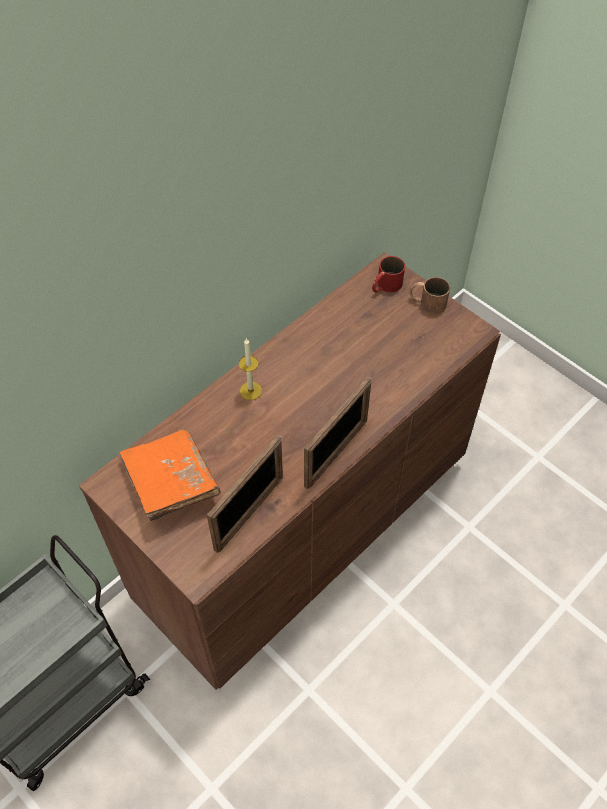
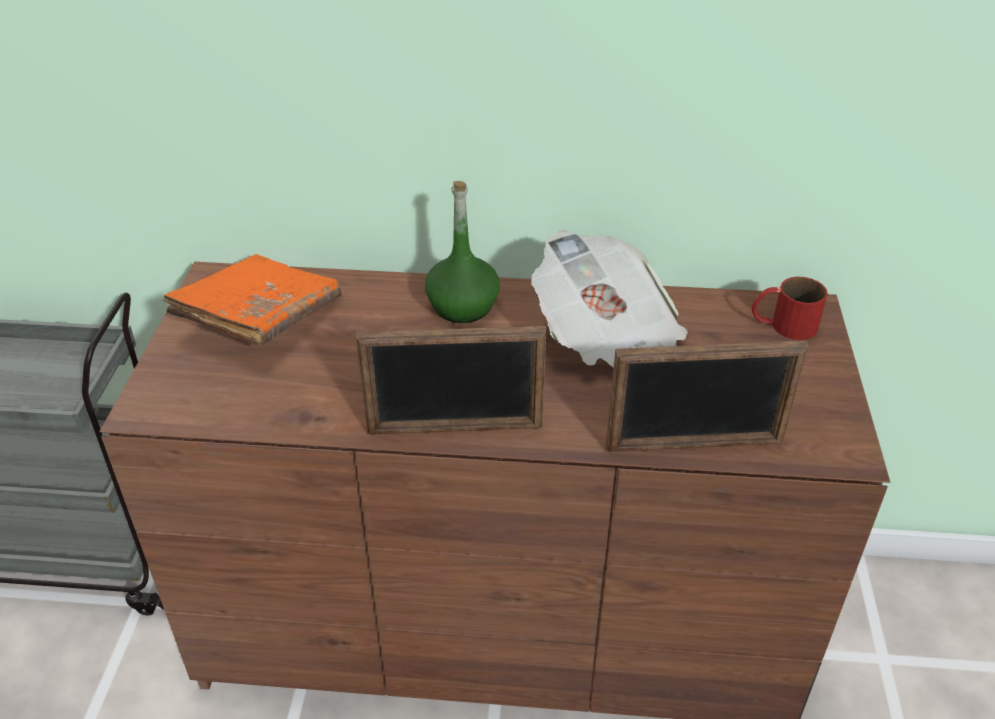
camera: 50 degrees right, 15 degrees down
picture frame [207,435,283,553] -> picture frame moved to [606,340,808,452]
candle [239,338,262,400] -> green bottle [425,181,500,323]
brown mug [409,277,450,314] -> none
none -> newspaper [531,231,688,368]

